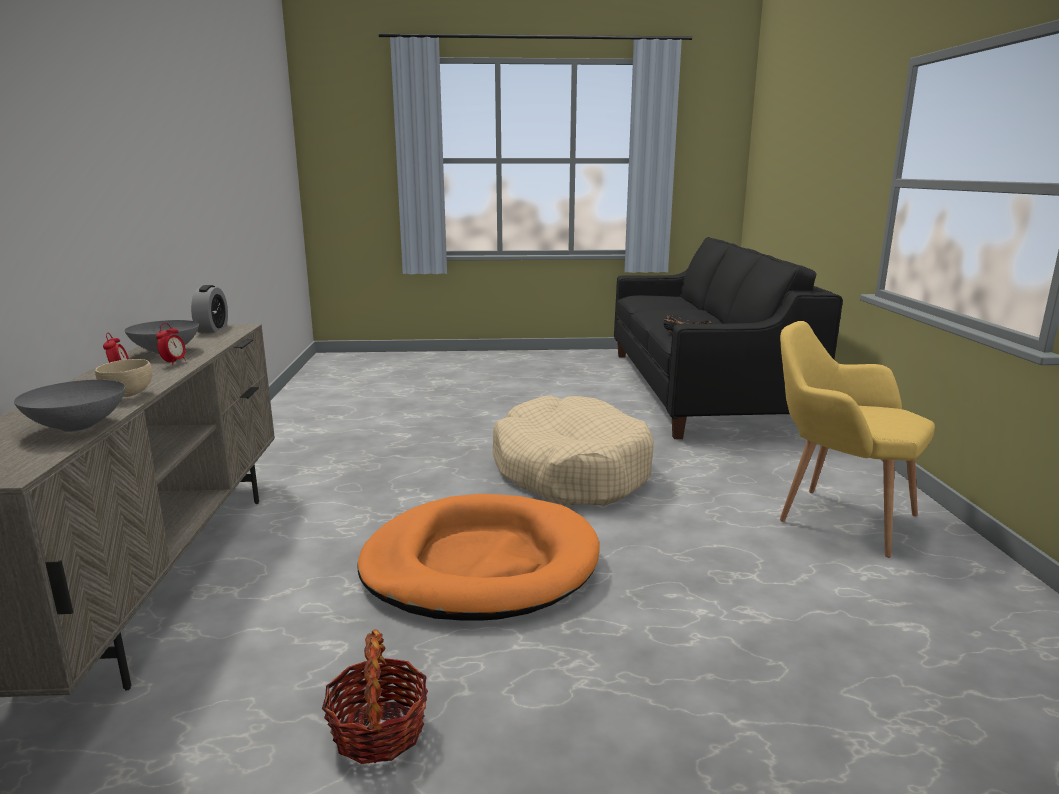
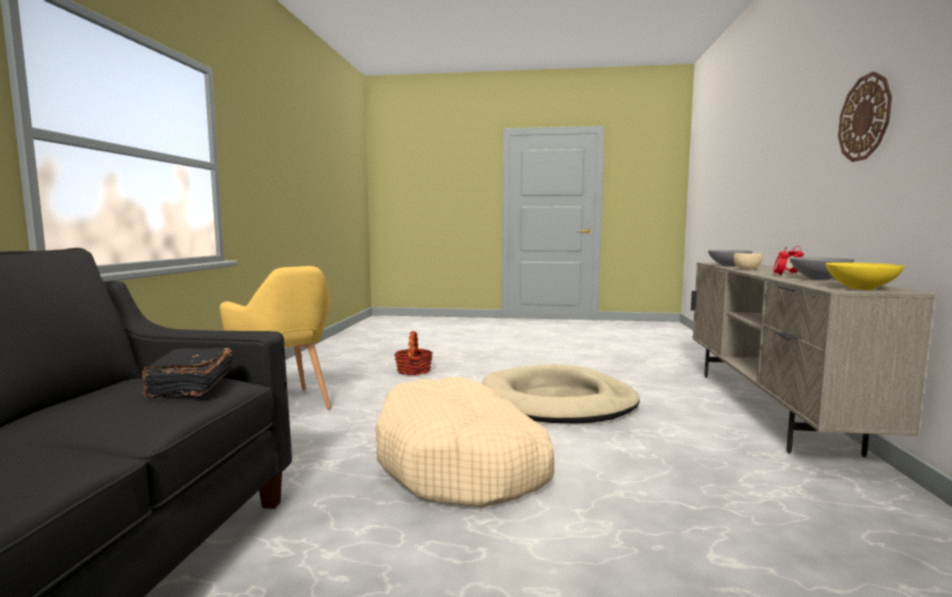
camera: 170 degrees left, 10 degrees down
alarm clock [191,285,228,333] -> yellow bowl [825,262,905,290]
basket [322,629,428,764] -> basket moved to [394,331,433,375]
orange dog bed [358,494,600,620] -> beige dog bed [482,364,640,424]
none -> wall clock [838,71,892,162]

